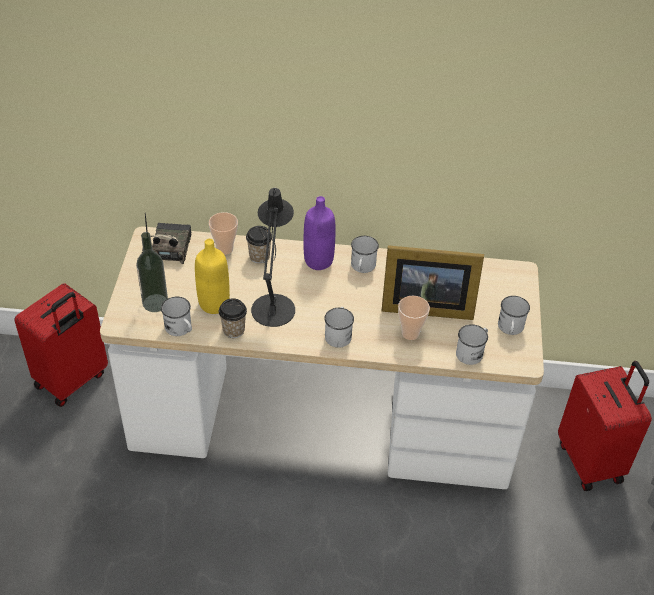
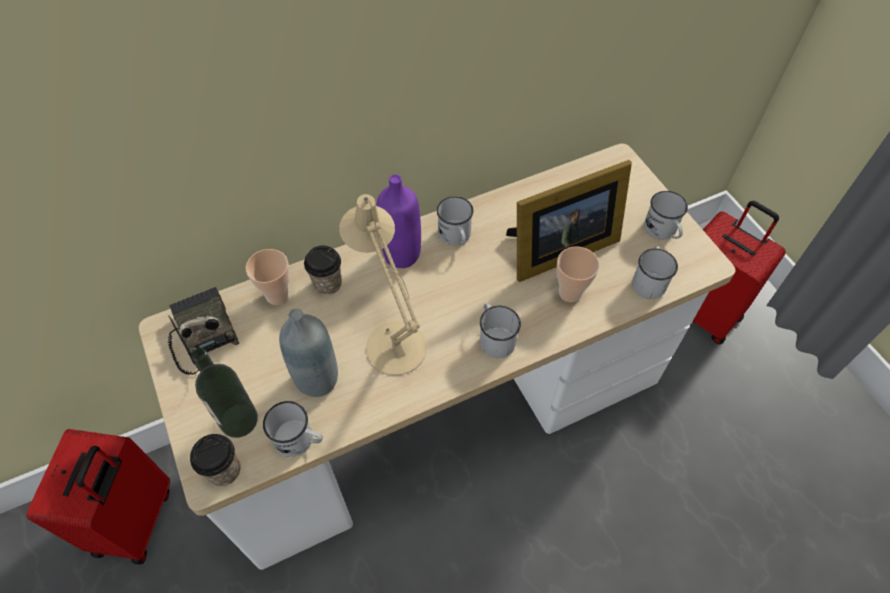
camera: 30 degrees left, 10 degrees up
yellow bottle [195,239,230,314] -> grey bottle [279,309,338,397]
cup [219,298,247,338] -> cup moved to [190,434,240,486]
black table lamp [251,188,295,327] -> beige table lamp [339,194,427,376]

